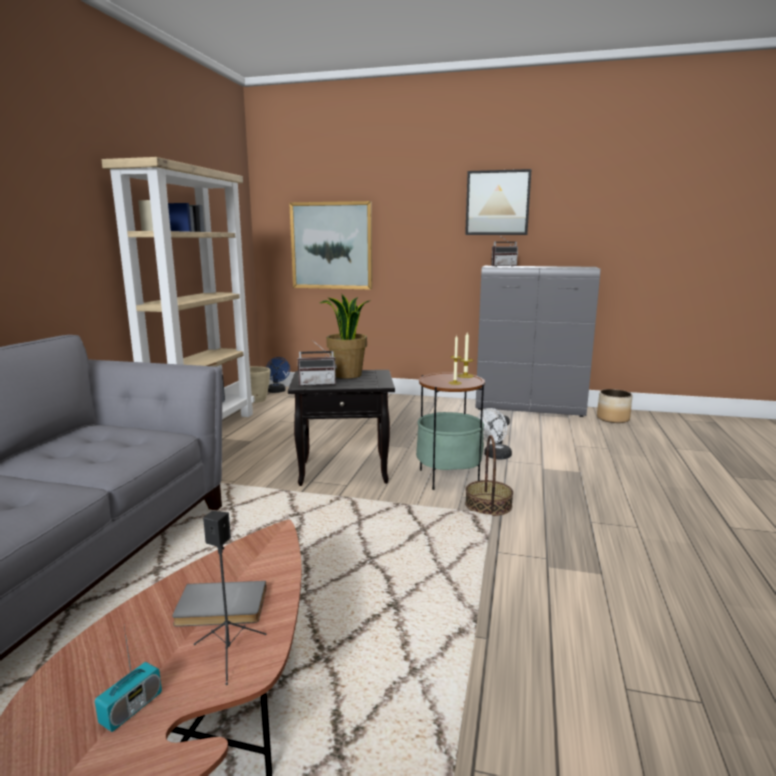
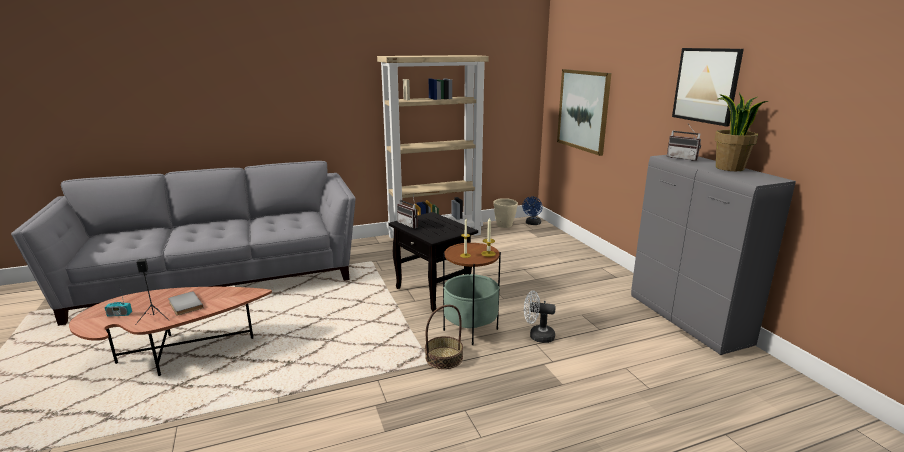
camera: 55 degrees right, 5 degrees up
potted plant [320,295,371,379] -> potted plant moved to [714,93,768,171]
planter [597,389,633,423] -> none

